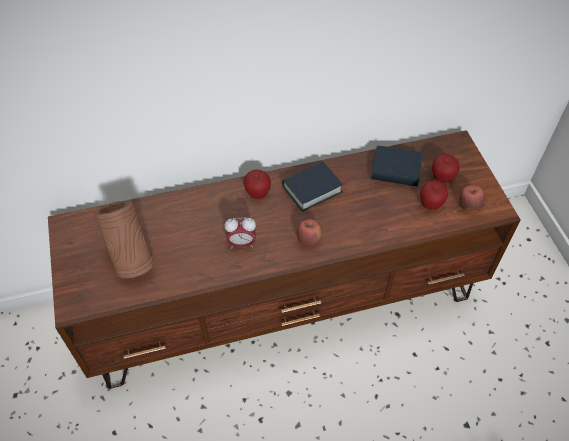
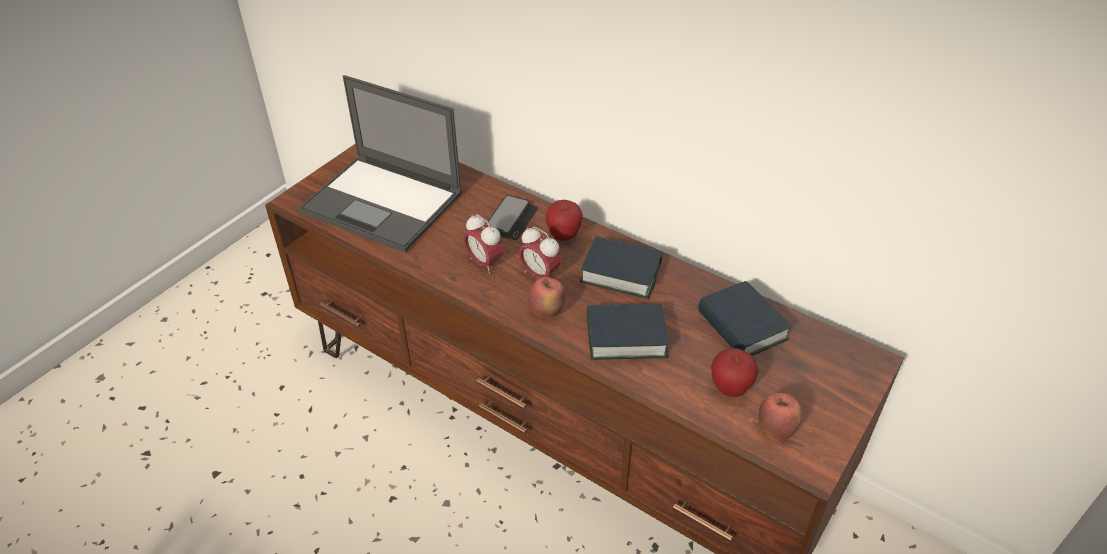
camera: 50 degrees right, 10 degrees down
brown vase [94,200,154,279] -> laptop [299,75,462,253]
apple [432,154,459,183] -> none
none -> phone [486,195,538,240]
none -> alarm clock [519,227,562,279]
none -> book [587,304,668,360]

